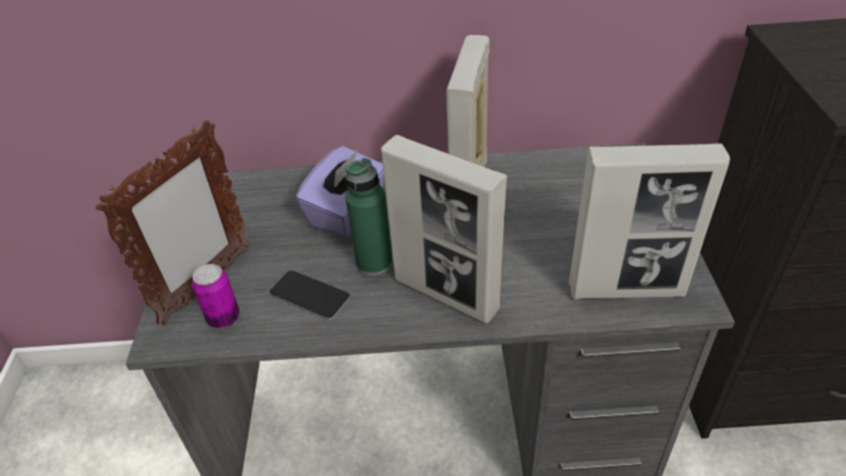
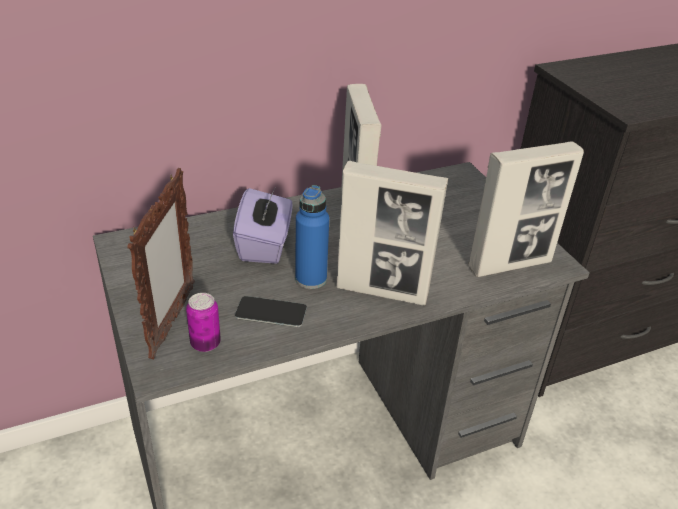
camera: 25 degrees left, 5 degrees down
green bottle [345,158,393,276] -> blue bottle [295,185,329,289]

